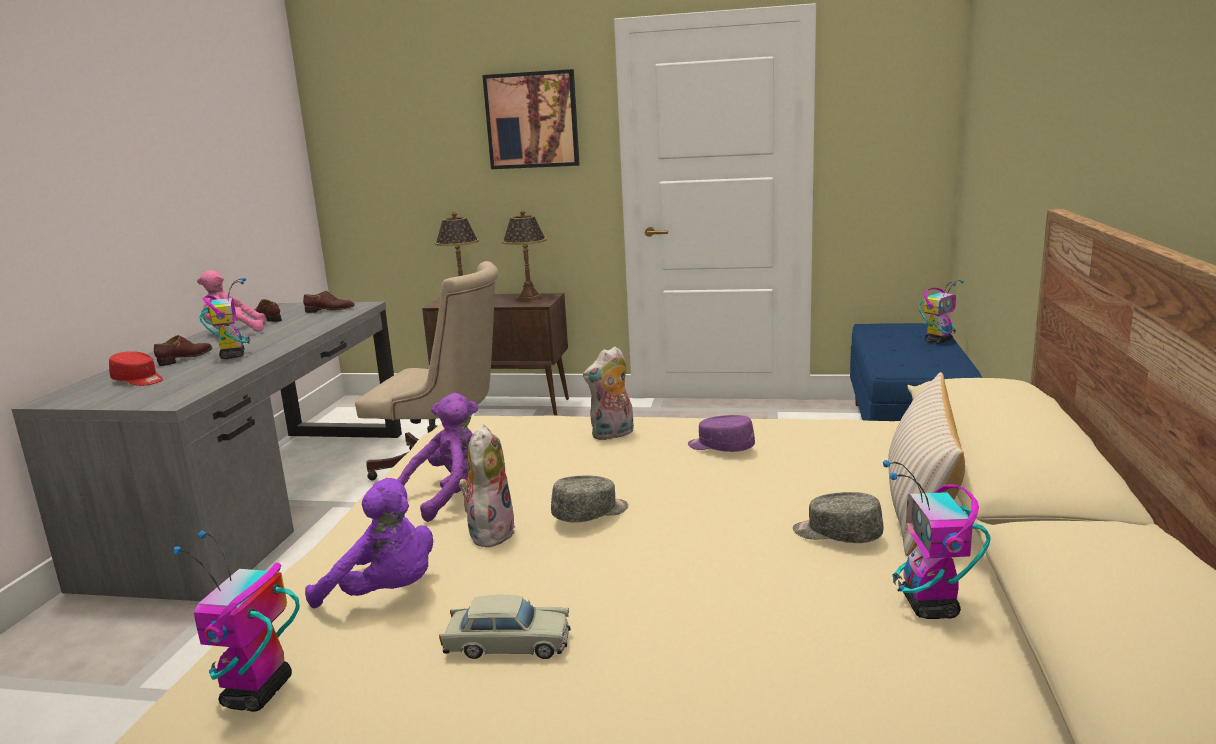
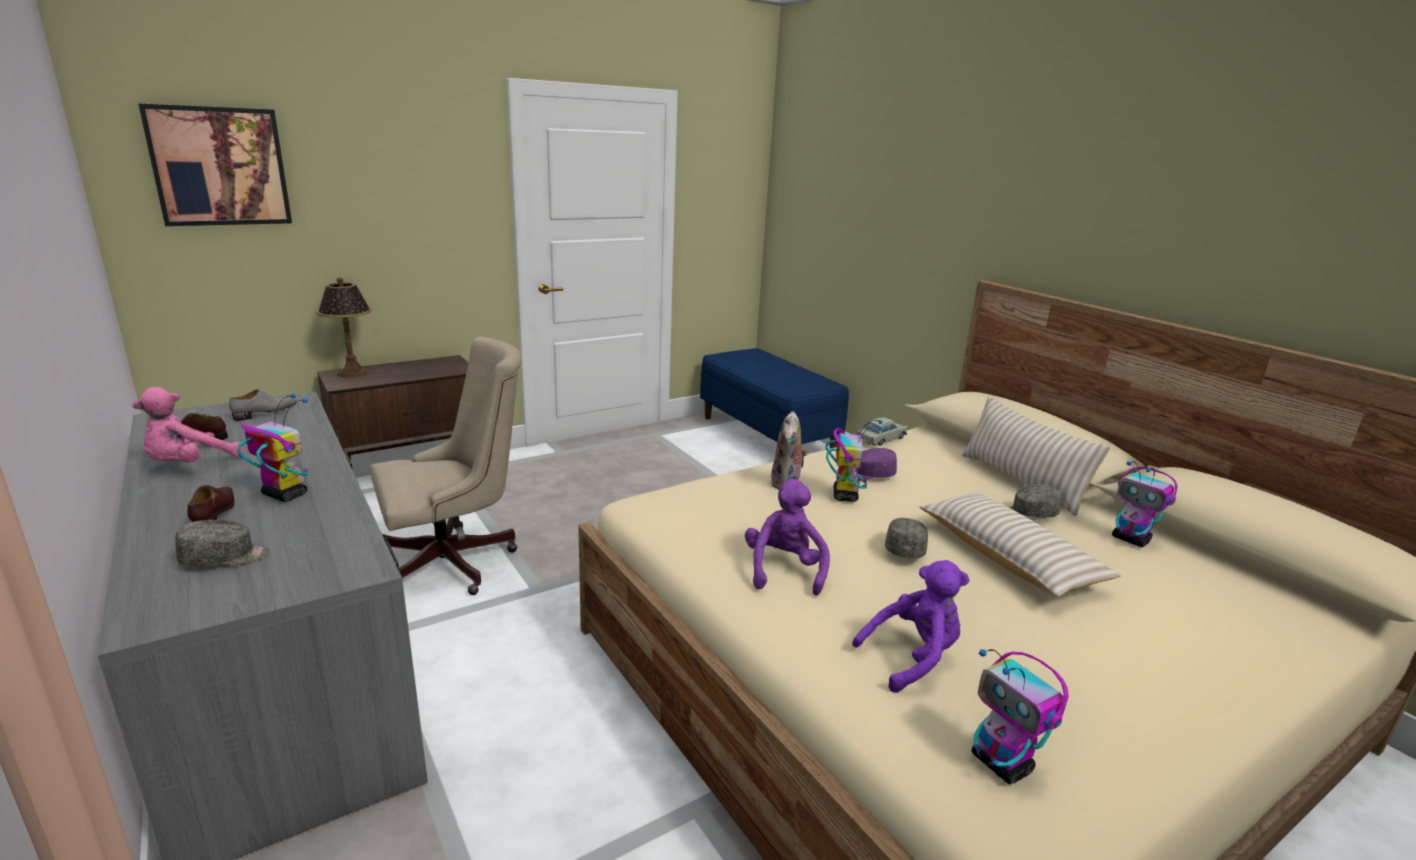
camera: 45 degrees left, 5 degrees up
red cap [109,351,163,386] -> grey cap [175,520,270,567]
brown shoe [303,291,355,313] -> grey shoe [229,389,296,421]
beige toy car [439,595,570,659] -> beige toy car moved to [857,417,908,446]
plush toy [459,424,515,547] -> none
picture [482,69,580,169] -> picture moved to [138,103,292,226]
table lamp [502,210,547,301] -> none
toy robot [919,280,964,344] -> toy robot moved to [825,420,882,502]
none -> beige pillow [919,493,1121,597]

